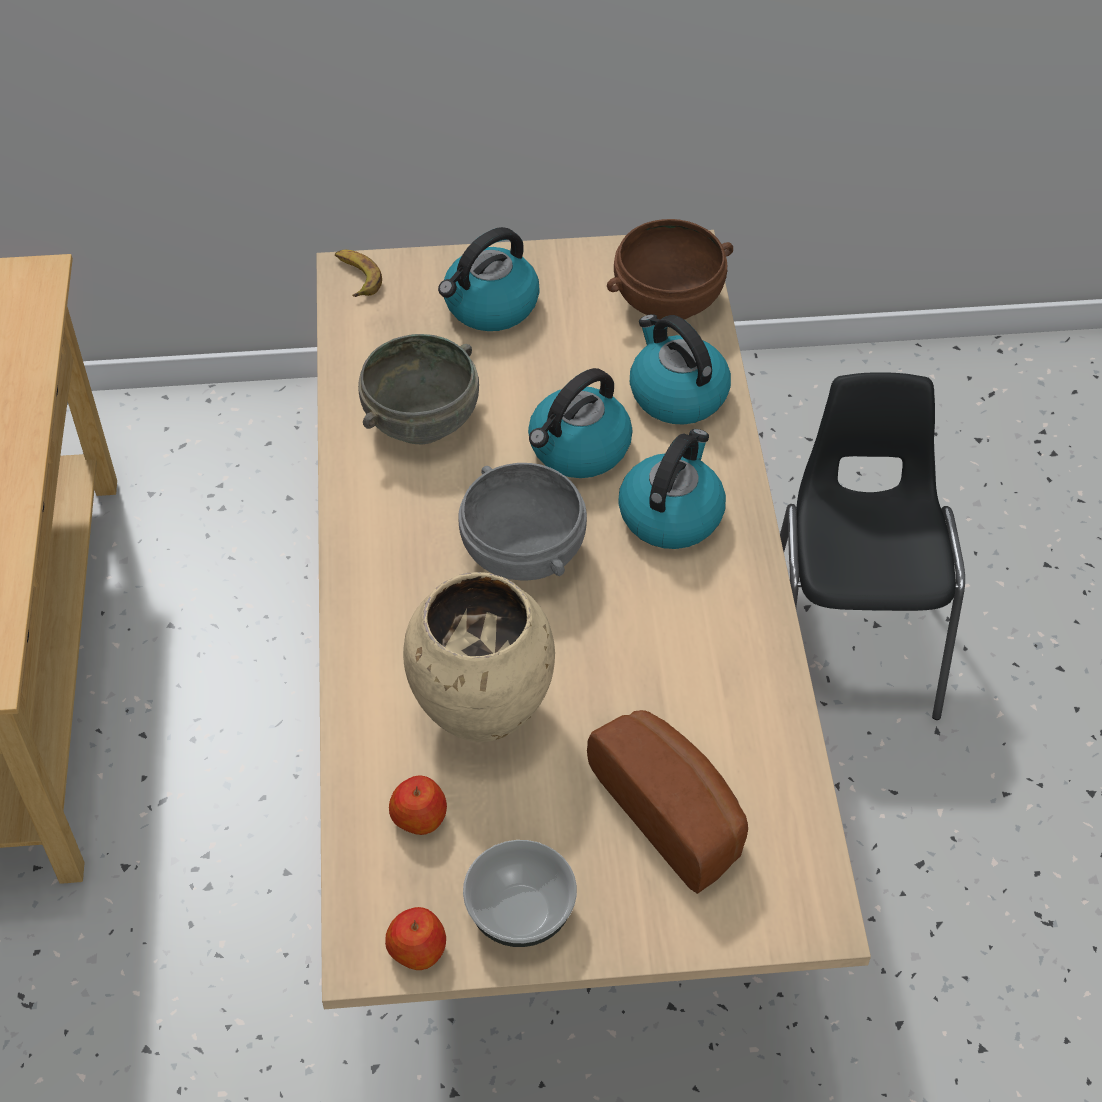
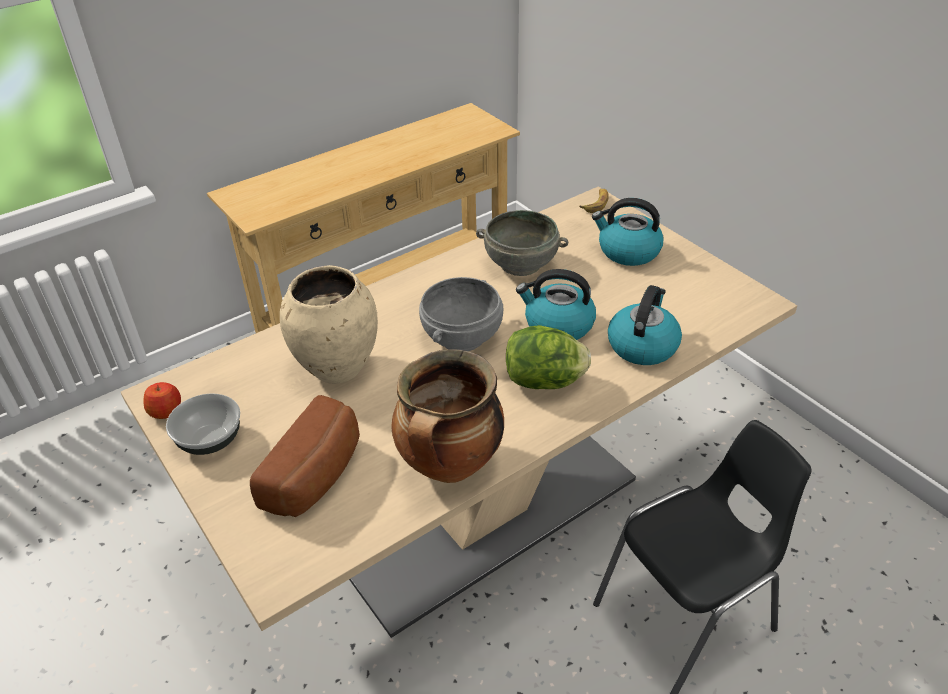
camera: 60 degrees right, 10 degrees down
apple [389,776,447,835] -> none
brown bowl [607,219,733,320] -> none
kettle [618,429,726,549] -> lettuce [506,325,591,389]
none -> cooking pot [391,349,504,483]

